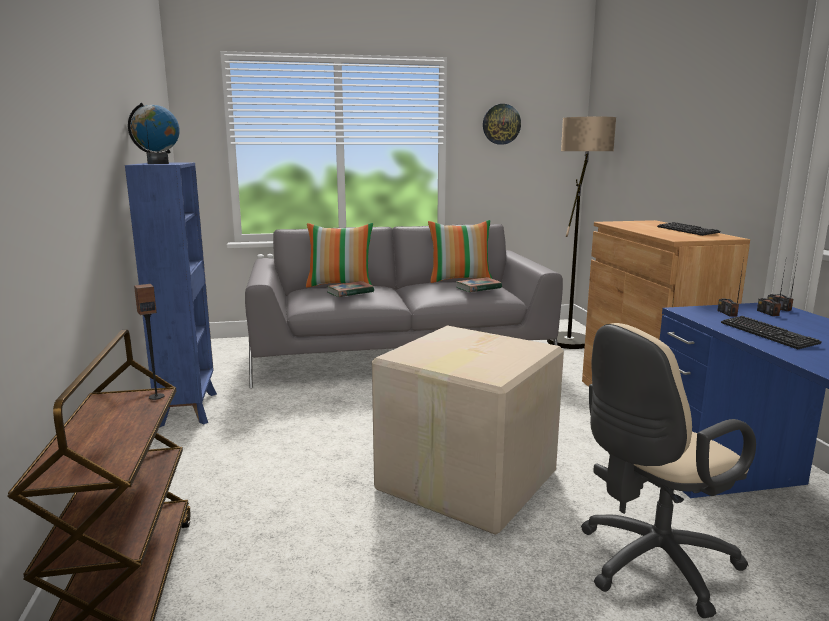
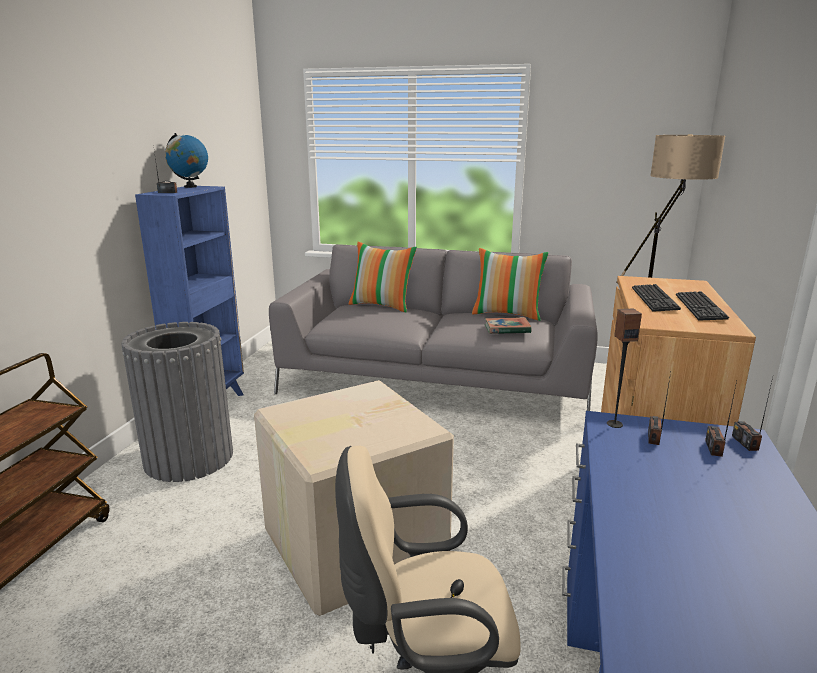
camera: 25 degrees right, 5 degrees up
speaker [134,284,165,400] -> speaker moved to [607,309,642,428]
book [327,281,374,297] -> none
wall clock [483,104,521,145] -> none
keyboard [721,316,822,349] -> keyboard moved to [632,284,681,312]
none -> grey trash can [121,322,233,482]

